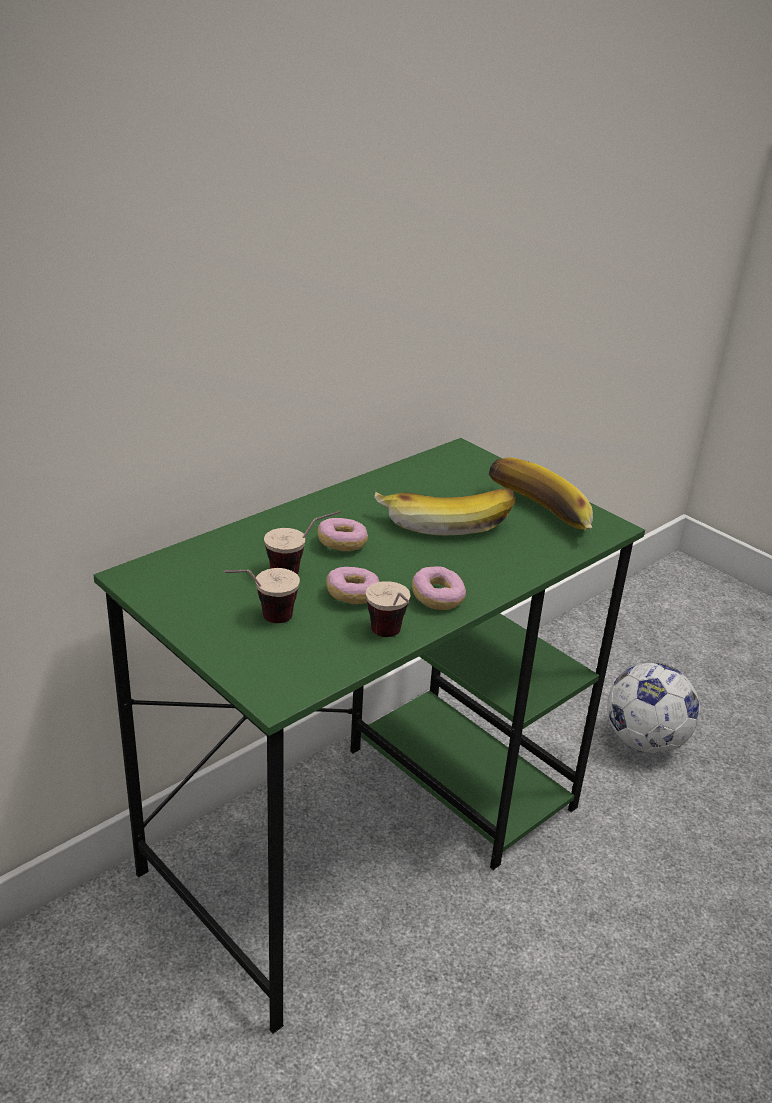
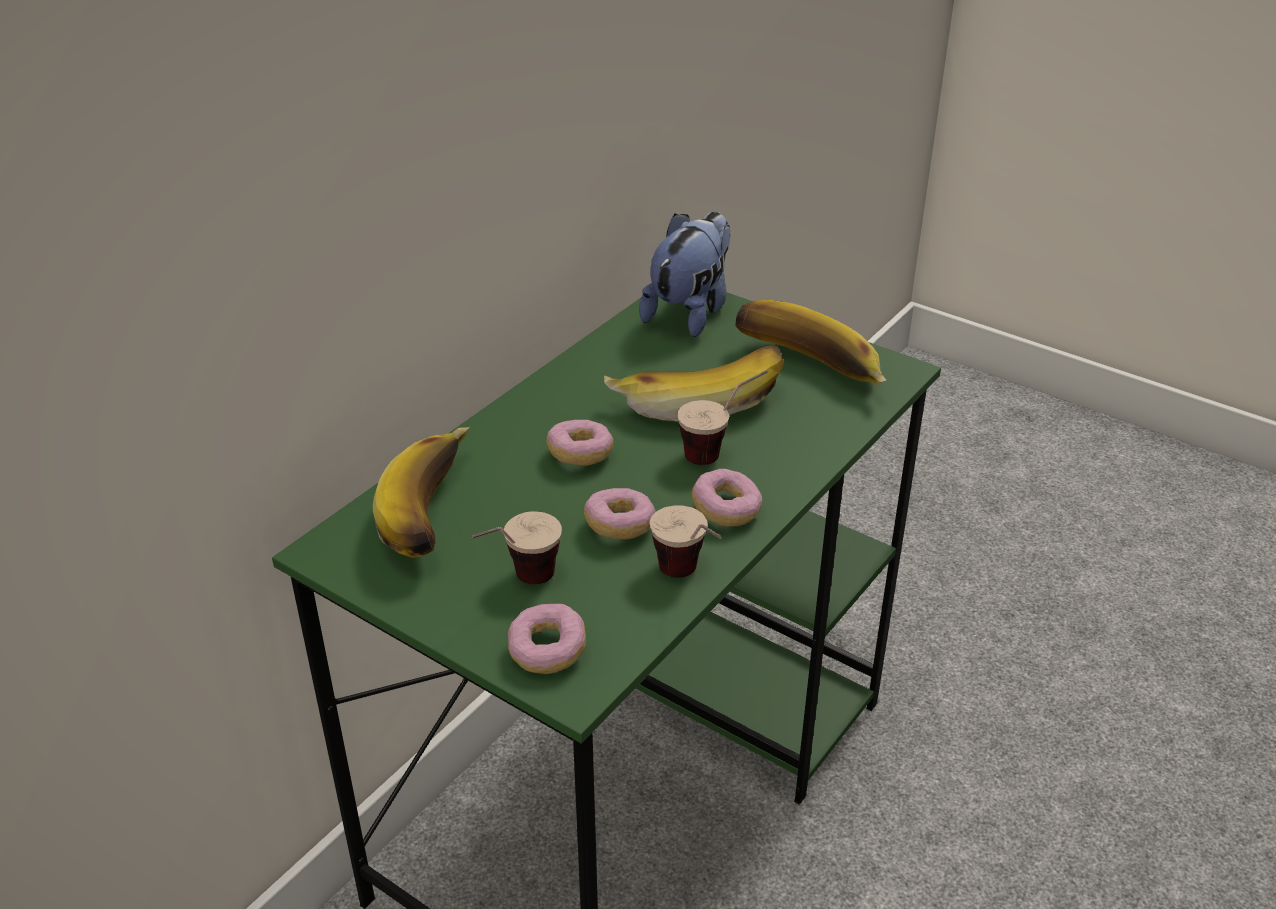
camera: 10 degrees left, 5 degrees up
cup [264,511,341,575] -> cup moved to [677,370,768,465]
football [607,663,700,753] -> none
none -> banana [373,427,470,558]
none -> donut [508,604,586,674]
none -> plush toy [639,212,731,337]

